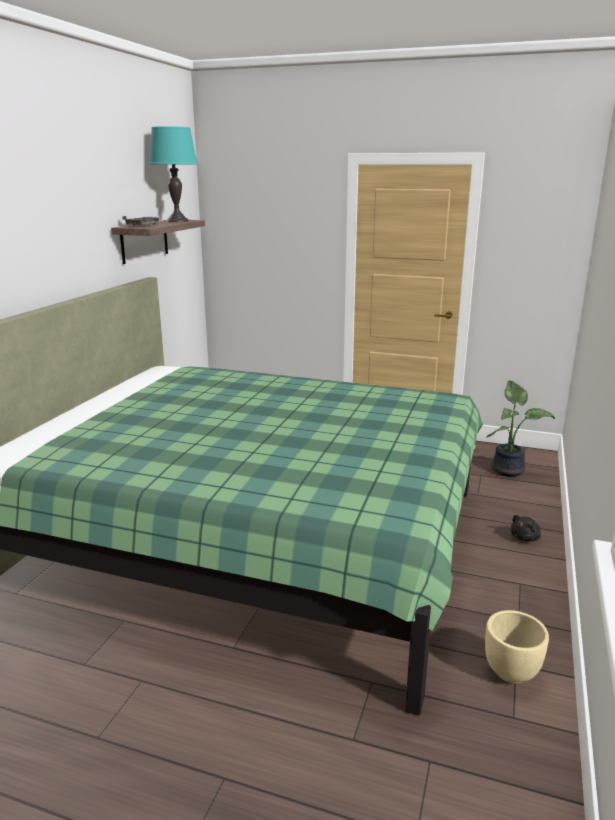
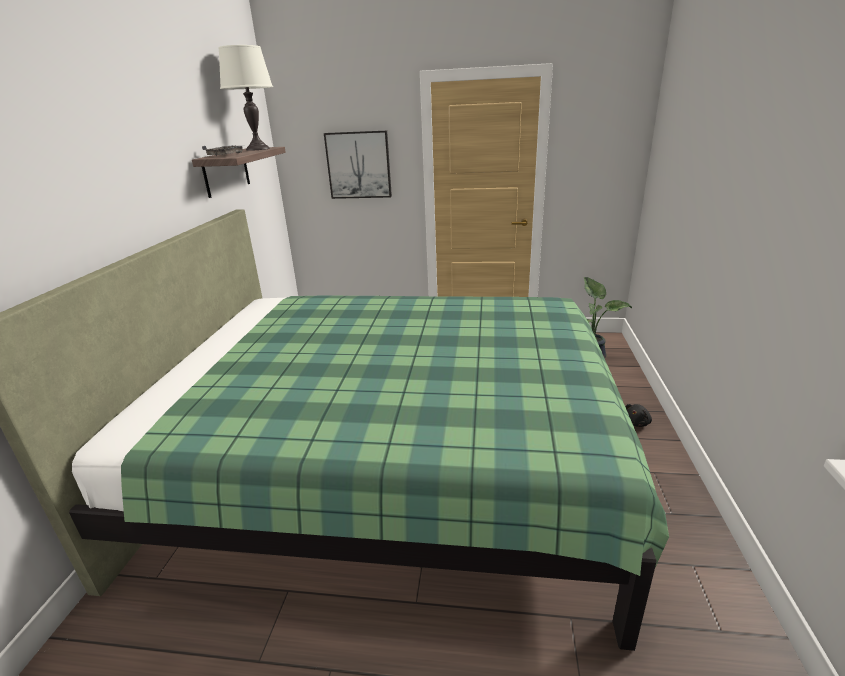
camera: 10 degrees left, 5 degrees up
turquoise table lamp [149,126,198,222] -> white table lamp [218,45,273,151]
beige planter [485,610,549,684] -> none
none -> picture [324,131,392,199]

